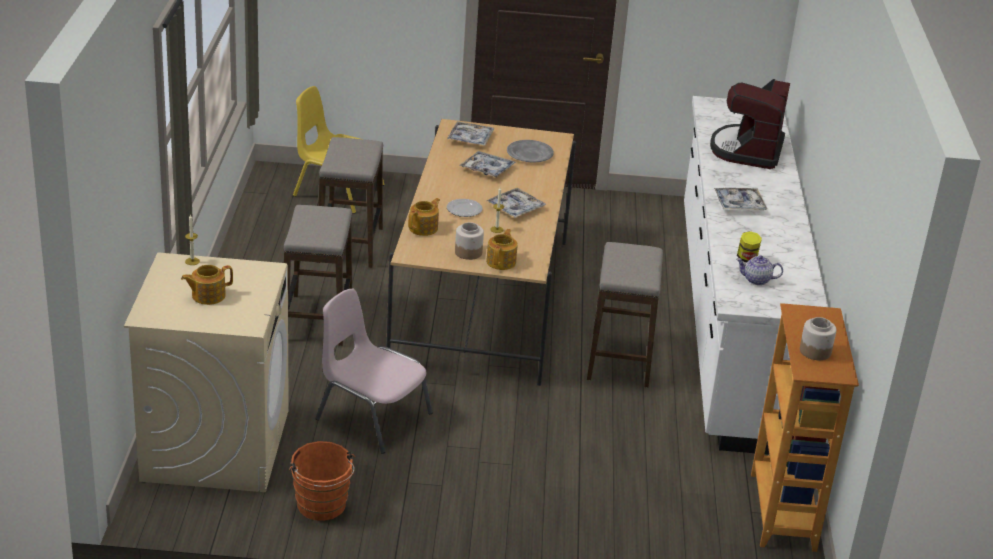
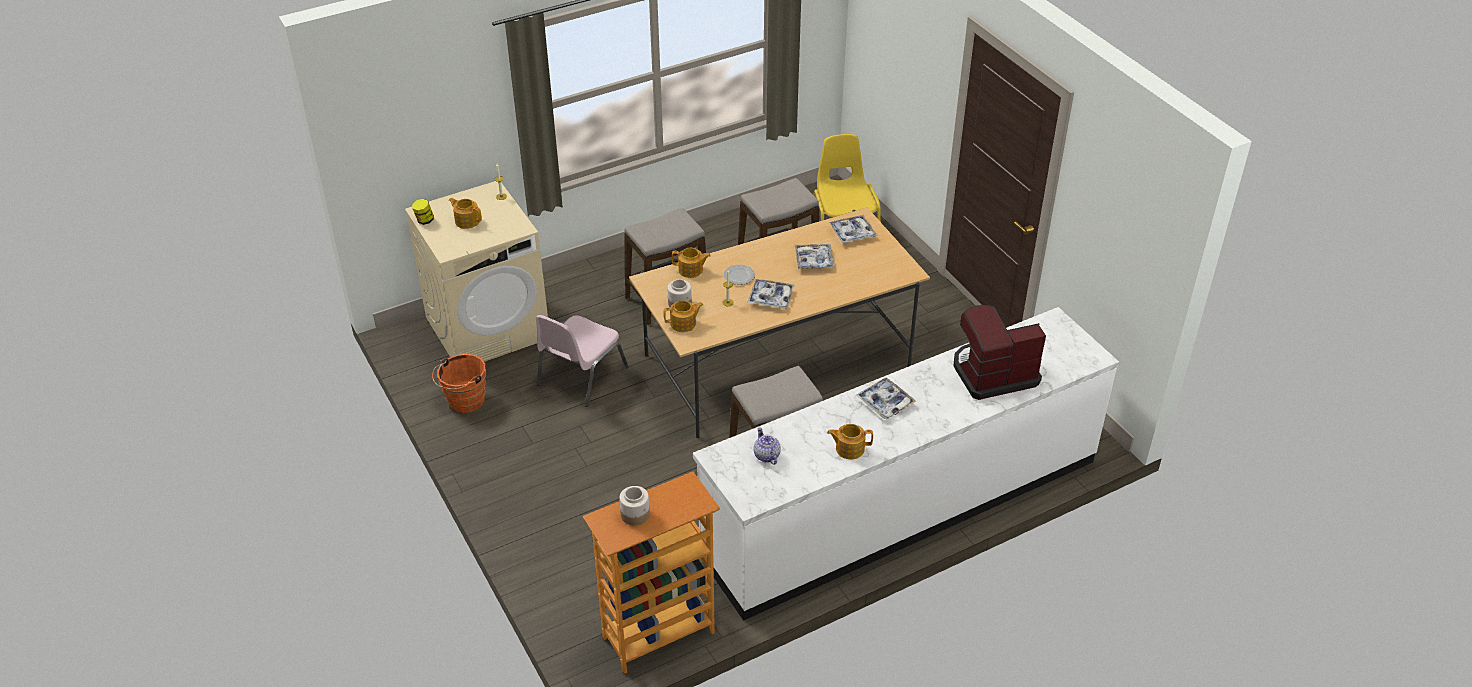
camera: 60 degrees right, 10 degrees up
pink chair [315,289,433,454] -> pink chair turned 150 degrees counterclockwise [536,315,629,407]
grey plate [507,140,554,162] -> none
jar [737,231,762,262] -> jar moved to [412,199,434,225]
none -> teapot [827,424,873,459]

